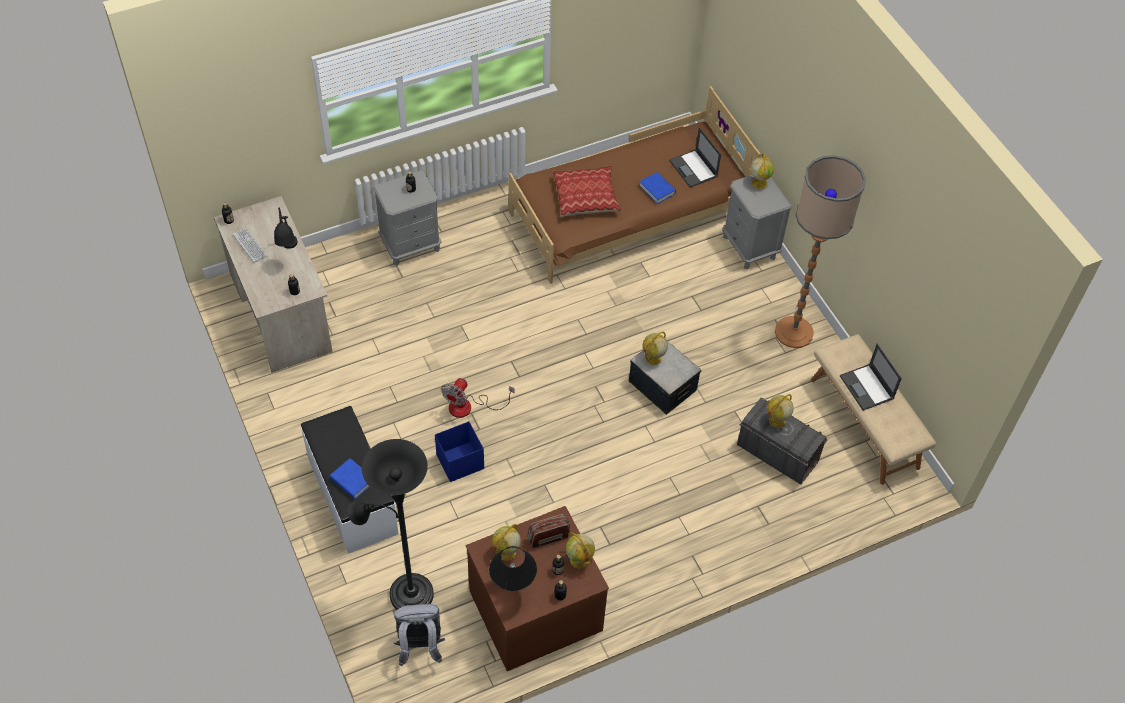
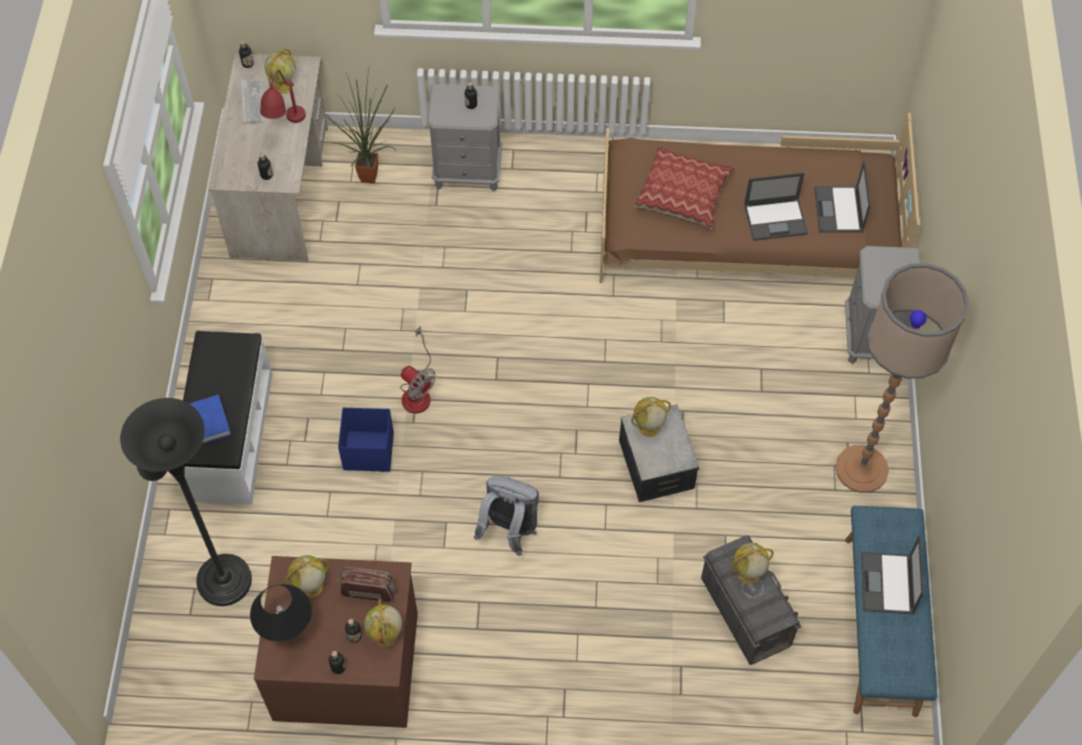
camera: 30 degrees right, 5 degrees up
black table lamp [274,207,297,249] -> red table lamp [260,70,306,123]
grey backpack [394,604,445,666] -> grey backpack moved to [474,476,539,556]
fan [441,378,514,418] -> fan turned 105 degrees counterclockwise [400,326,436,414]
blue book [639,172,676,204] -> laptop [744,172,808,241]
globe [750,153,775,189] -> globe moved to [264,49,296,94]
beige bench [811,334,936,485] -> blue bench [845,506,938,717]
none -> potted plant [326,70,396,184]

